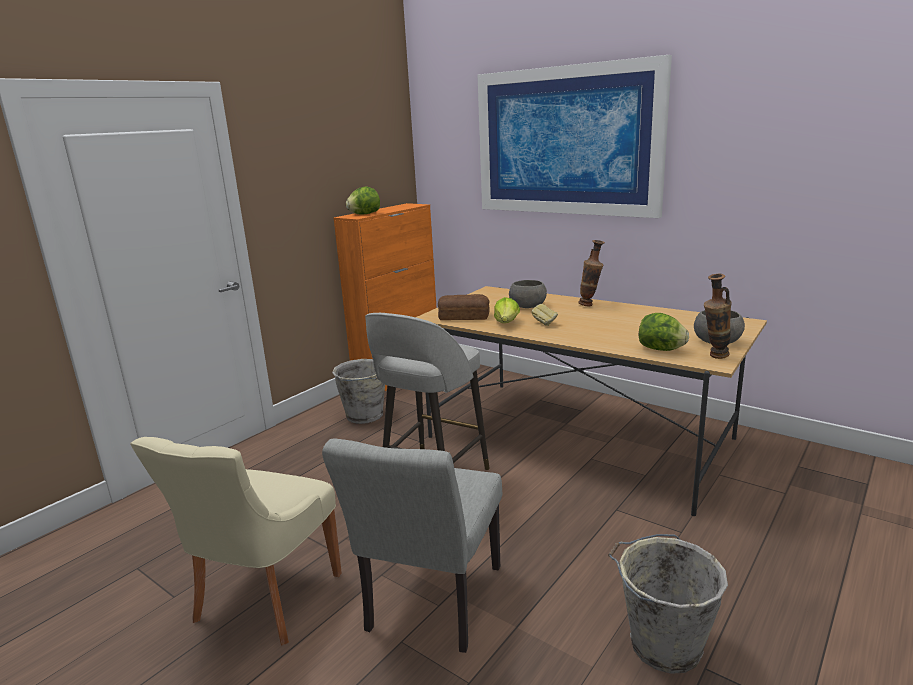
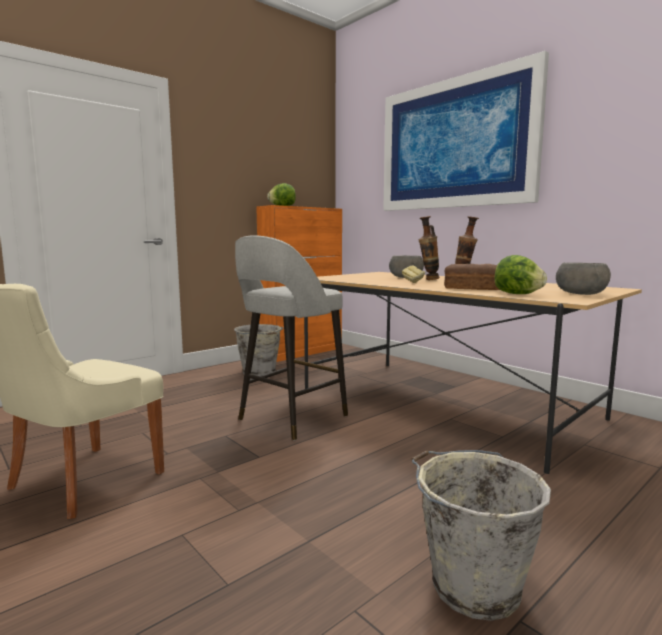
camera: 10 degrees right, 10 degrees down
grey chair [322,439,502,653] -> none
bread [438,294,490,320] -> bread moved to [444,264,499,290]
lettuce [494,297,520,323] -> none
vase [704,273,732,359] -> vase moved to [419,216,440,280]

